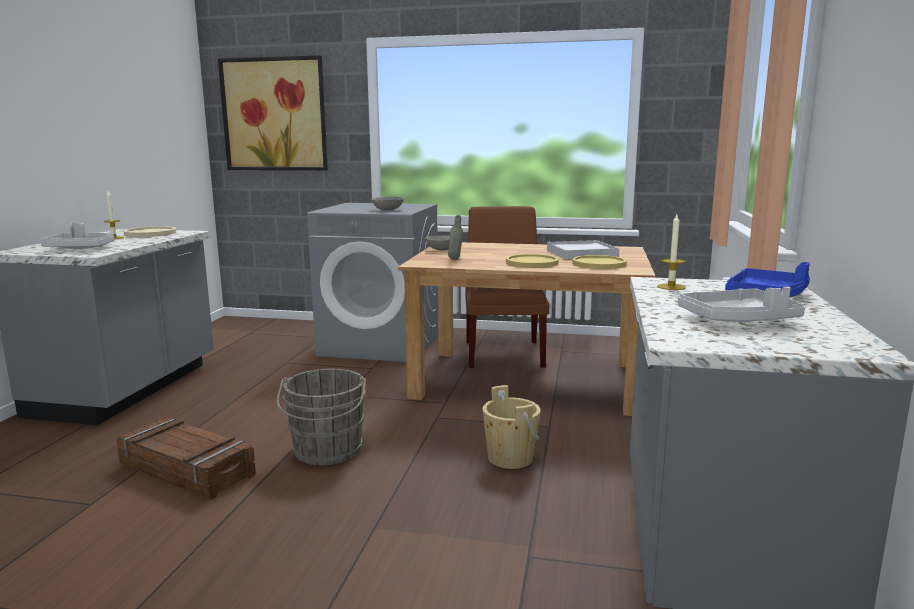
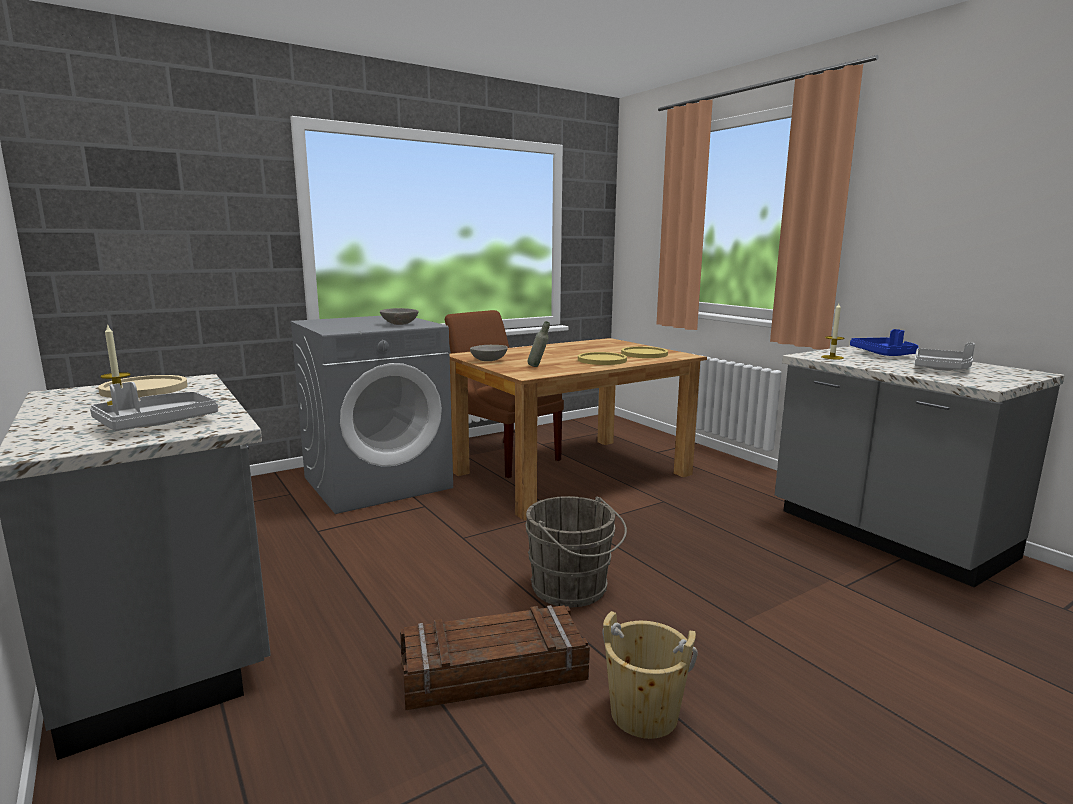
camera: 45 degrees left, 0 degrees up
picture [218,55,328,170] -> none
beige bucket [482,385,541,469] -> beige bucket moved to [602,611,698,739]
white tray [547,240,619,259] -> none

